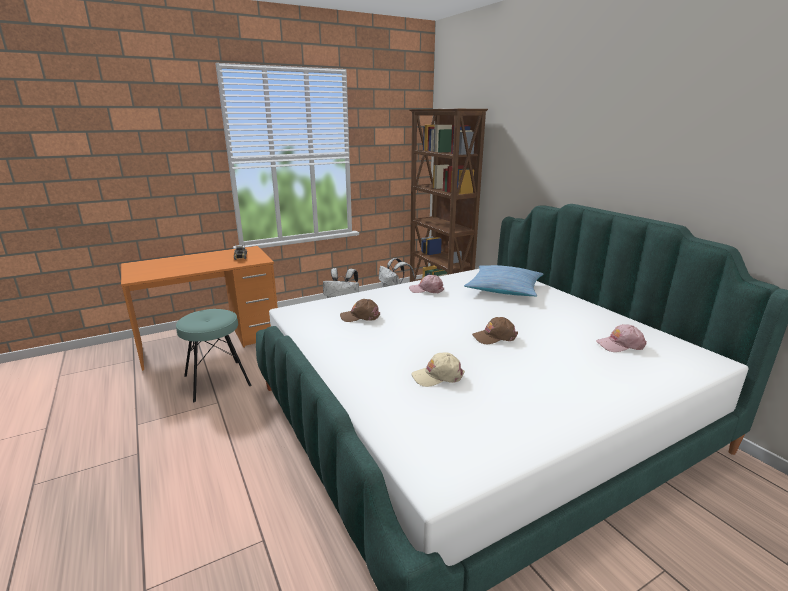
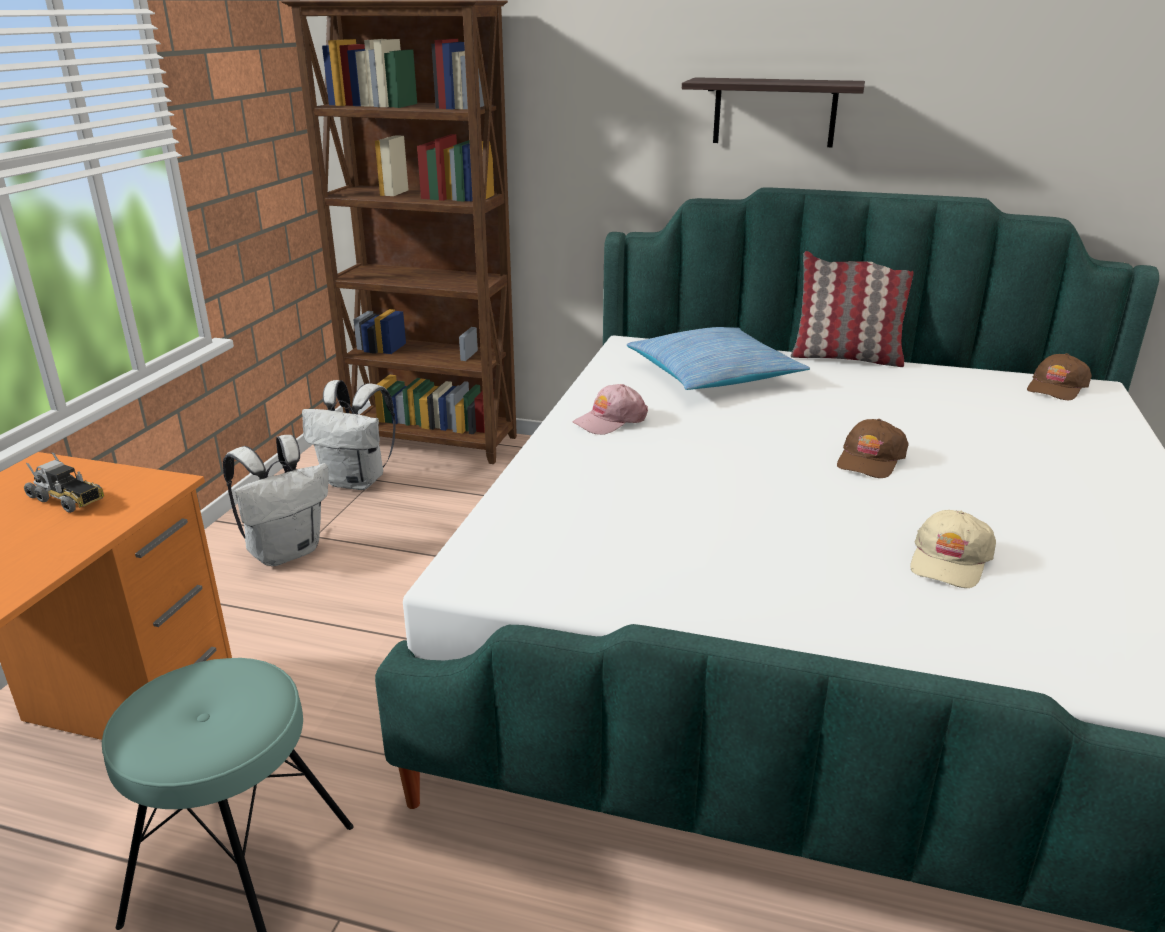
camera: 45 degrees left, 5 degrees up
brown cap [340,299,380,322] -> brown cap moved to [1027,353,1092,400]
pink cap [596,324,647,352] -> none
none -> shelf [682,77,865,147]
none -> pillow [790,251,914,367]

